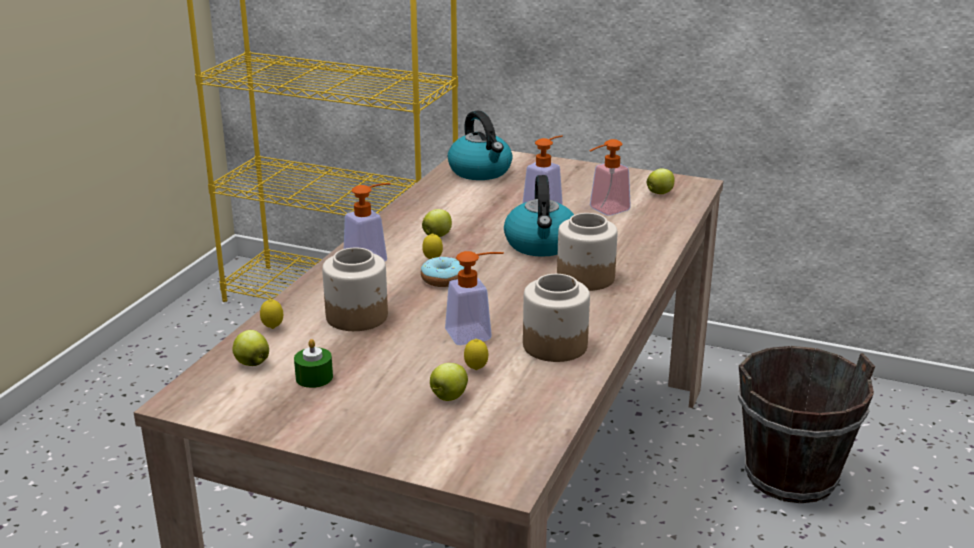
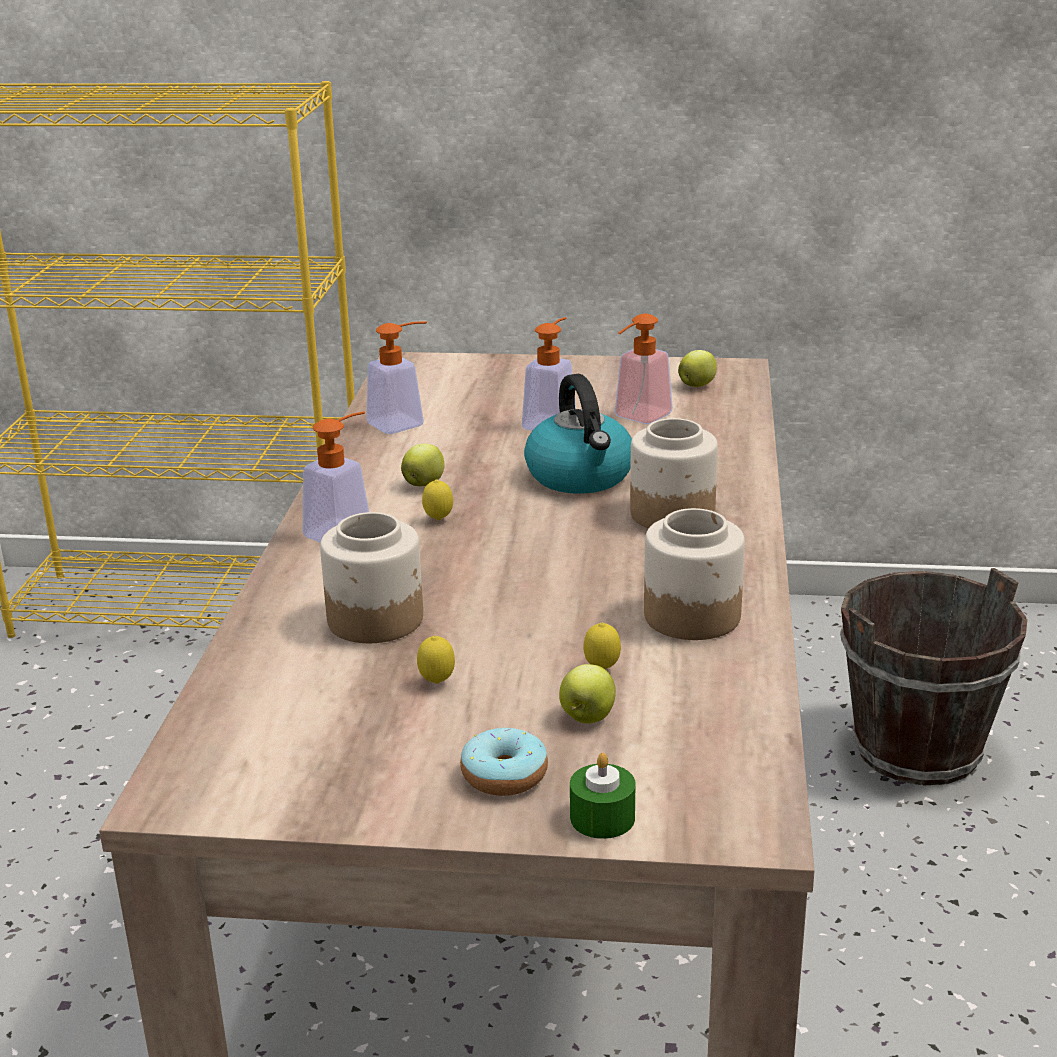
camera: 15 degrees left, 0 degrees up
apple [232,330,269,366] -> none
lemon [260,299,283,329] -> lemon moved to [417,636,455,684]
green candle [294,339,333,388] -> green candle moved to [570,753,636,839]
donut [421,257,464,287] -> donut moved to [460,728,548,796]
soap dispenser [445,251,504,345] -> soap dispenser moved to [366,321,427,434]
kettle [448,111,513,180] -> none

